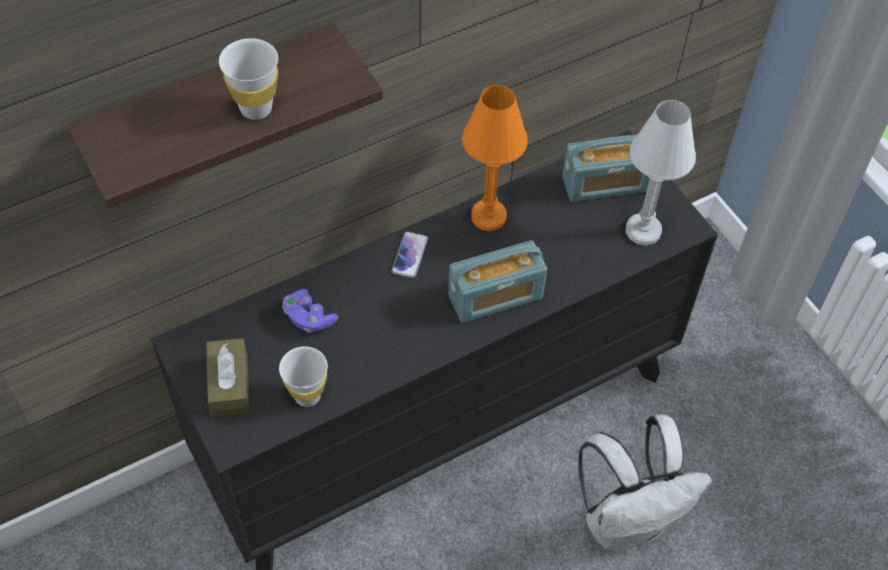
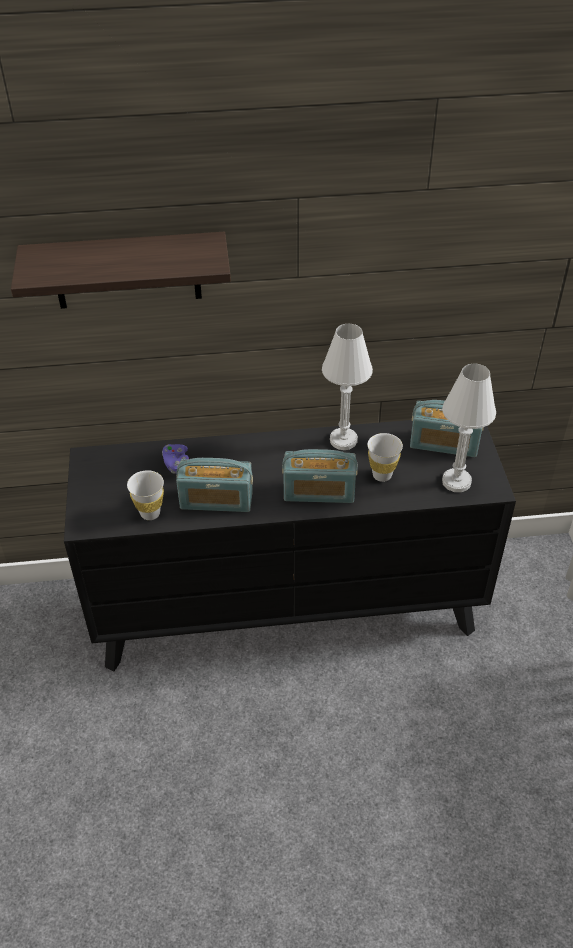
camera: 25 degrees right, 10 degrees down
brown tissue box [206,338,250,417] -> none
white cup [219,38,278,120] -> white cup moved to [367,433,403,482]
phone [391,231,428,278] -> none
orange table lamp [462,85,528,231] -> white table lamp [322,324,373,450]
white backpack [578,414,712,550] -> none
none -> radio [176,458,253,512]

